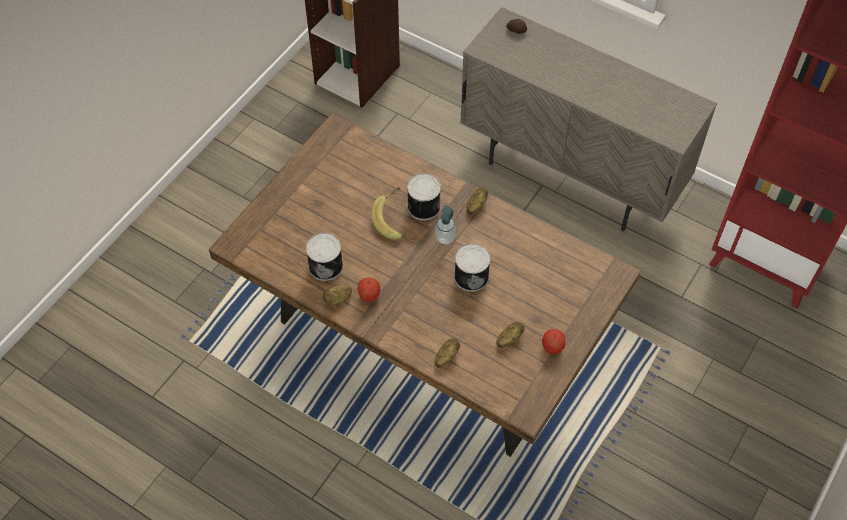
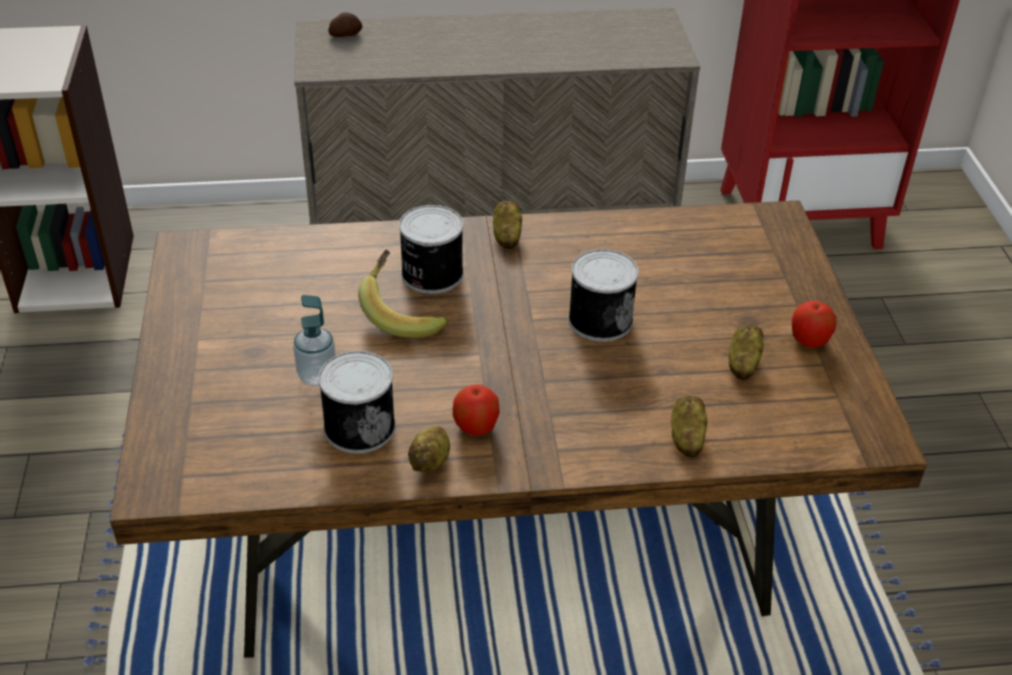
camera: 40 degrees left, 15 degrees down
soap dispenser [436,205,456,244] -> soap dispenser moved to [293,295,336,386]

